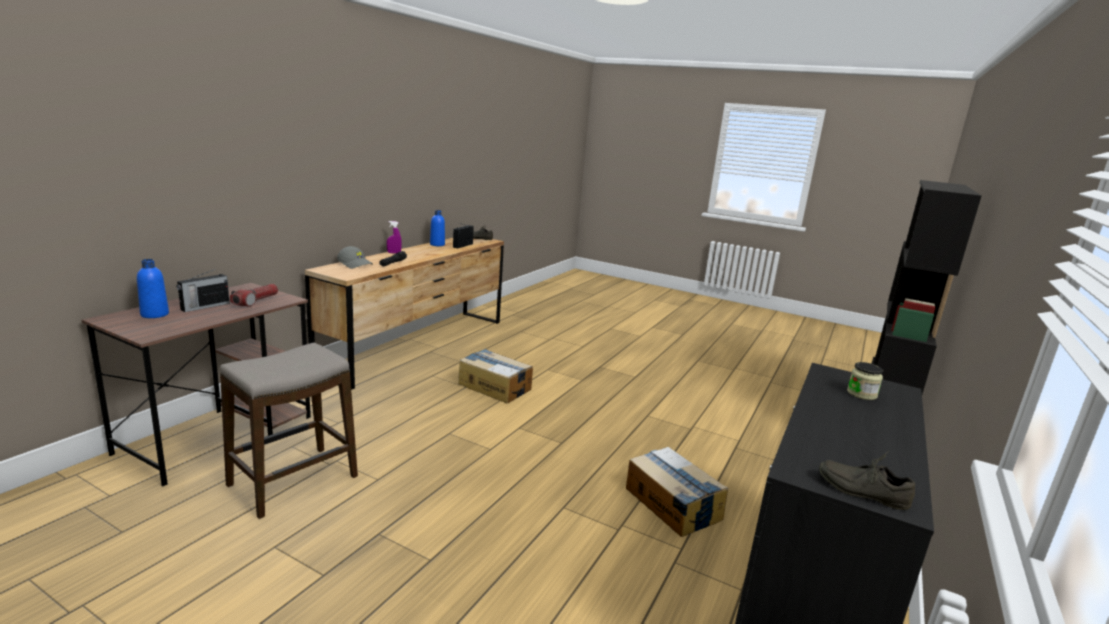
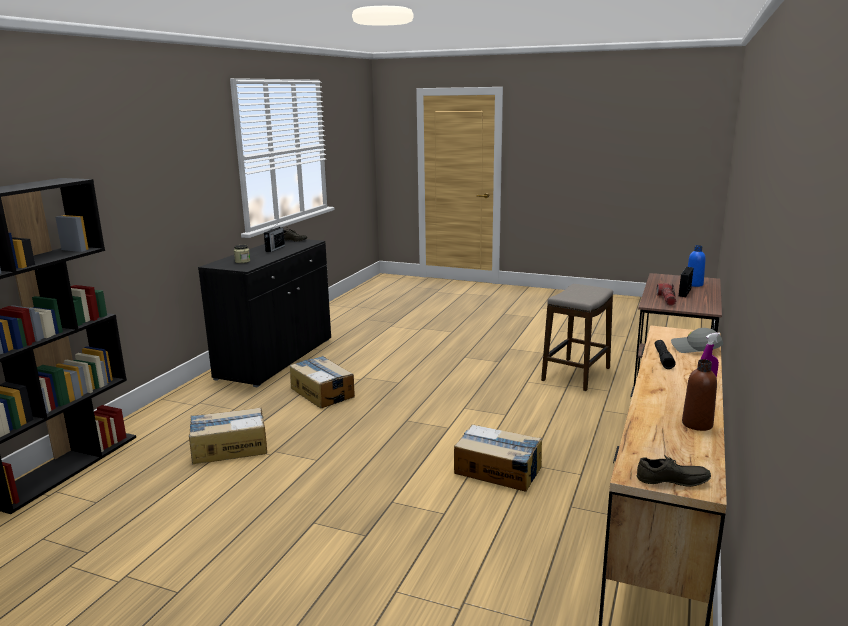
camera: 175 degrees right, 0 degrees up
blue bottle [430,210,445,246] -> brown bottle [682,359,717,431]
radio [453,223,474,248] -> radio moved to [264,224,285,252]
none -> cardboard box [189,407,267,464]

